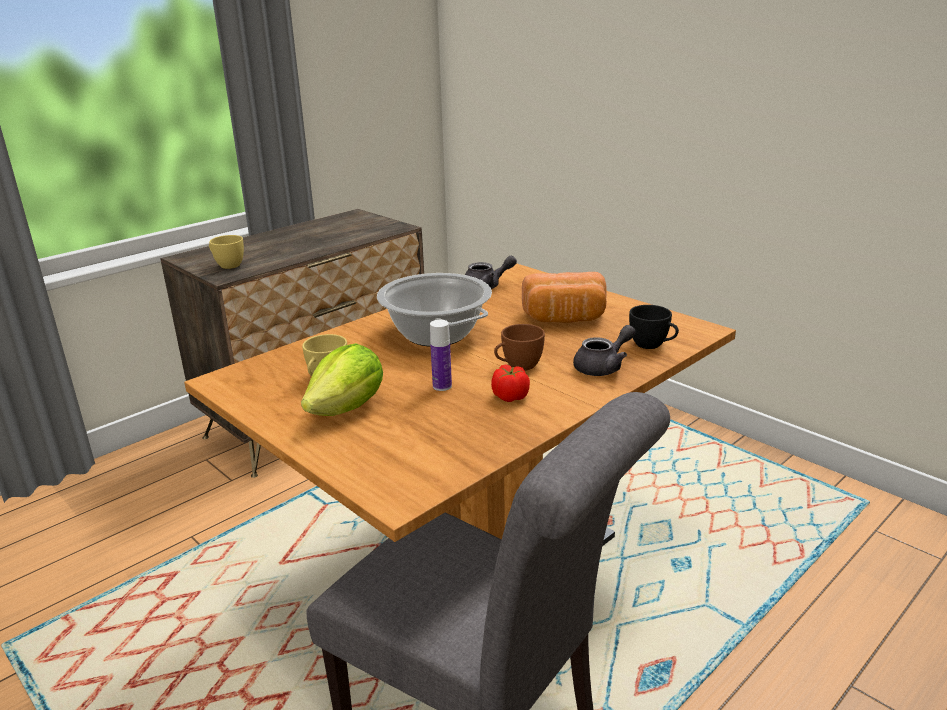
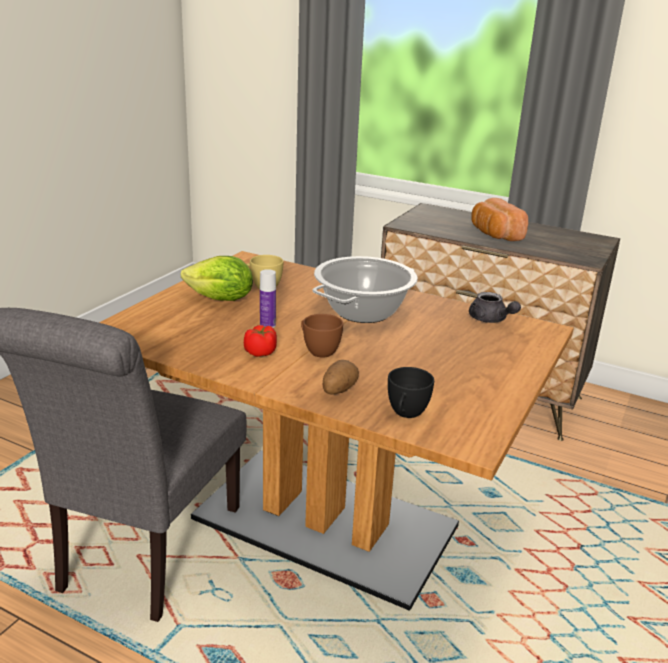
camera: 70 degrees right, 0 degrees up
yellow cup [209,235,244,269] -> none
bread [522,272,607,323] -> bread moved to [471,198,528,241]
grey teapot [573,325,636,376] -> potato [323,360,359,395]

